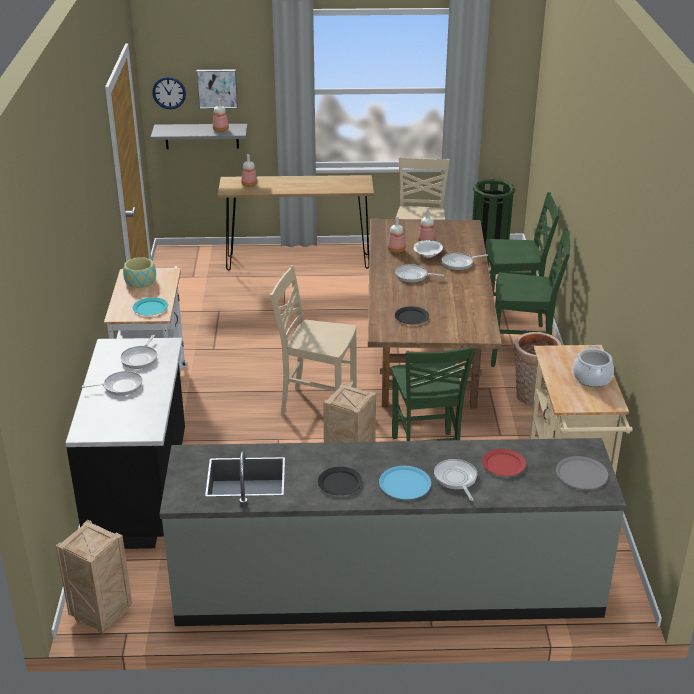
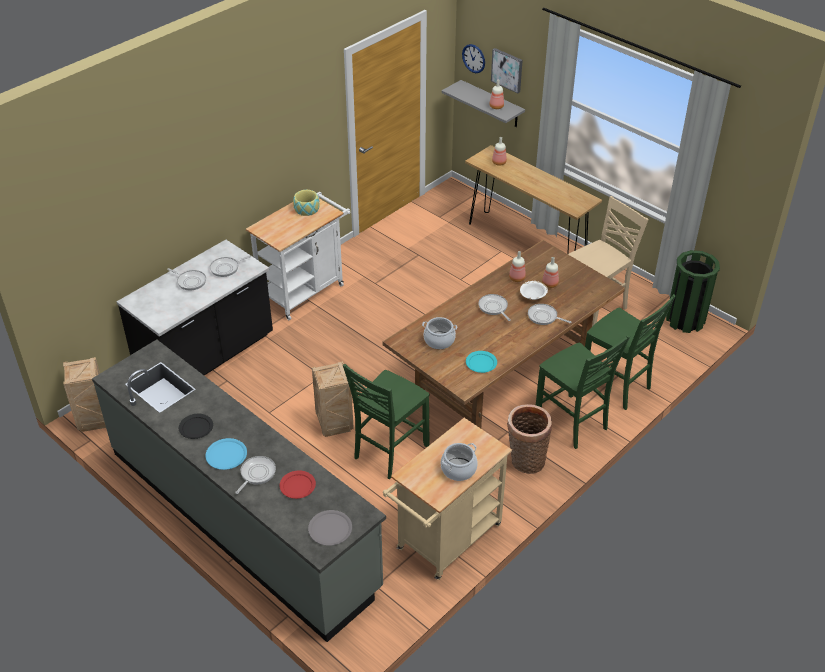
camera: 45 degrees right, 10 degrees up
turquoise plate [133,297,168,315] -> turquoise plate moved to [466,351,497,373]
beige chair [270,265,357,415] -> none
black plate [395,307,429,324] -> cooking pot [422,317,457,349]

